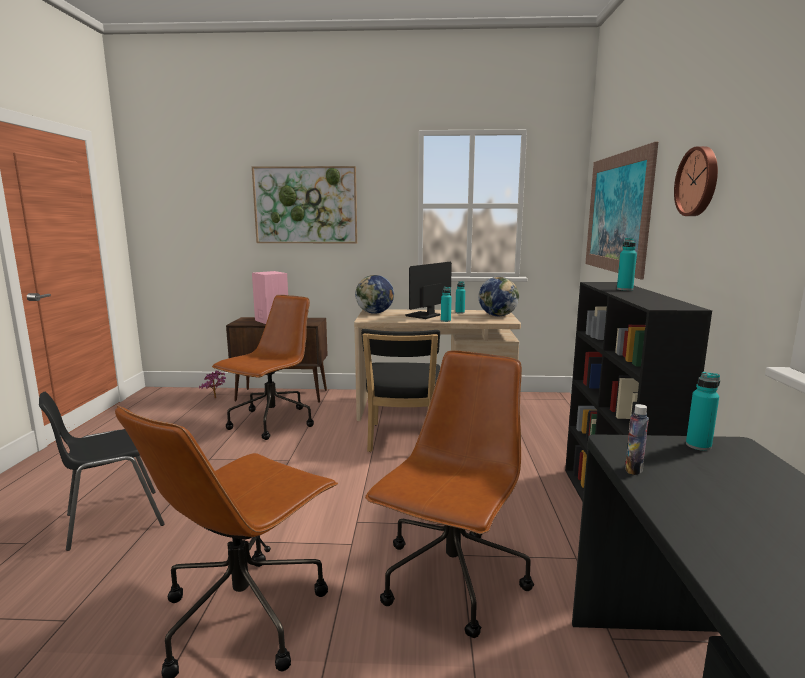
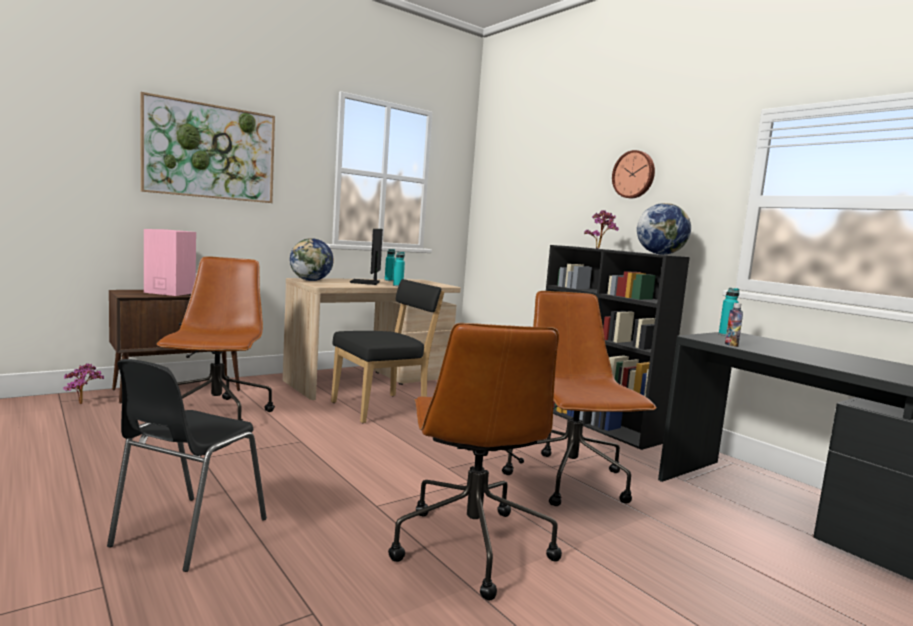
camera: 40 degrees left, 5 degrees down
black chair [361,329,440,452] -> black chair turned 90 degrees counterclockwise [331,279,444,423]
globe [479,277,519,316] -> globe moved to [637,203,691,255]
picture [585,142,658,279] -> none
turquoise bottle [617,238,637,291] -> potted plant [584,210,619,249]

